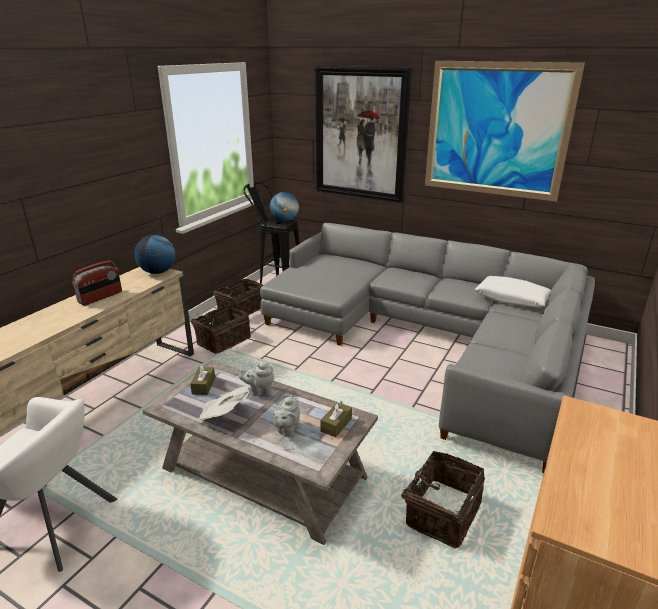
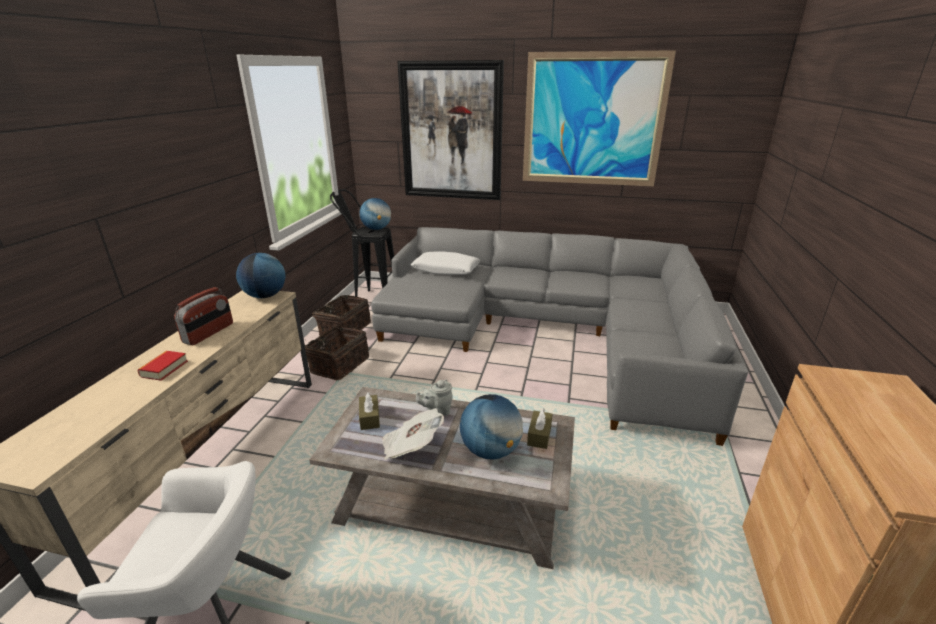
camera: 15 degrees left, 0 degrees up
grey teapot [273,395,300,437] -> globe [460,394,523,460]
basket [401,451,485,548] -> none
white pillow [475,276,551,308] -> white pillow moved to [411,251,480,275]
none -> book [137,351,188,381]

